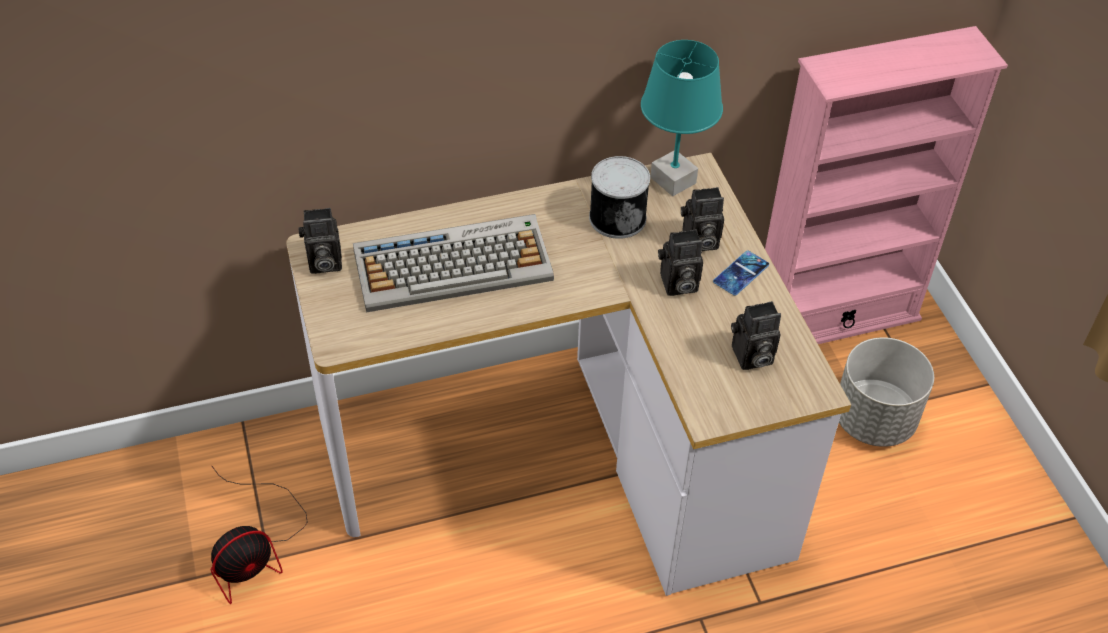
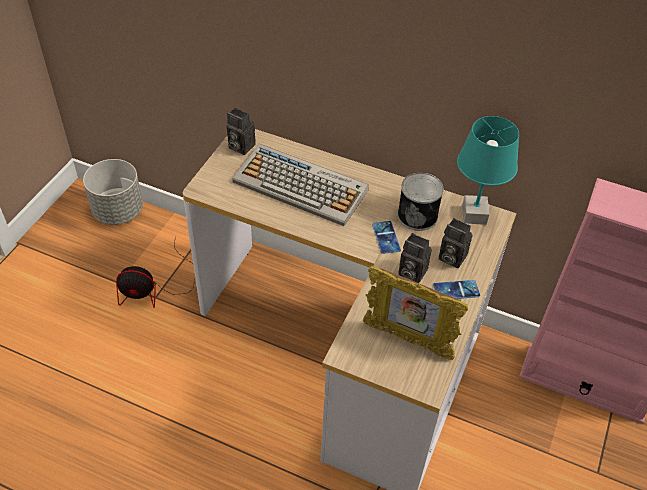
camera: 40 degrees right, 0 degrees up
camera [731,301,781,370] -> picture frame [363,266,468,360]
grey planter [839,337,934,447] -> grey planter moved to [83,159,143,225]
none -> phone [372,221,401,254]

